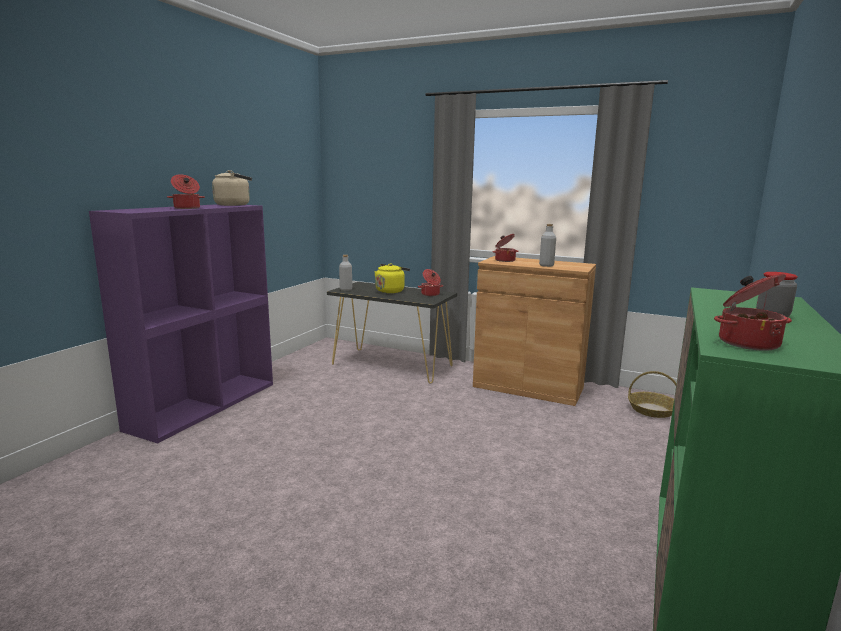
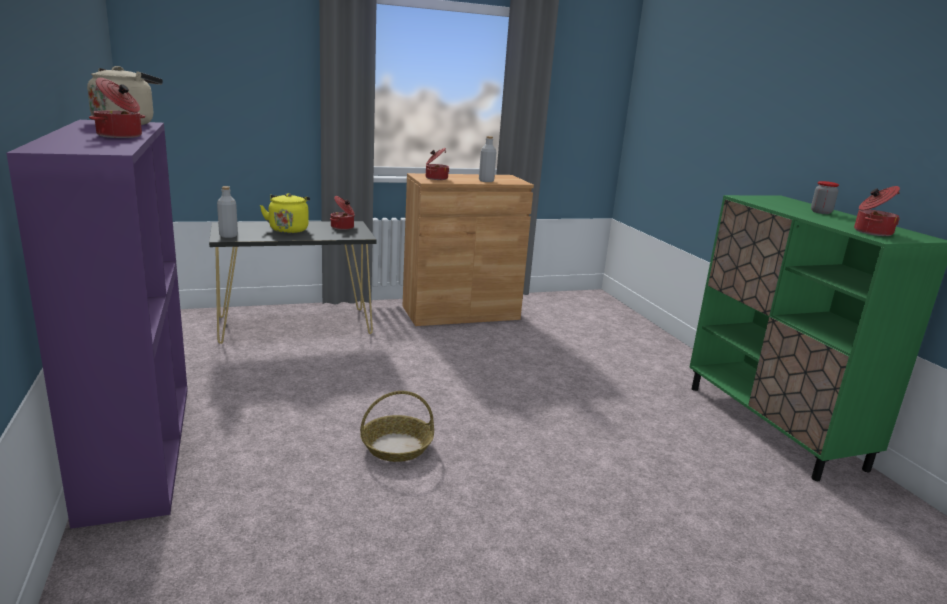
camera: 45 degrees left, 5 degrees up
basket [628,371,677,418] -> basket moved to [360,391,434,462]

